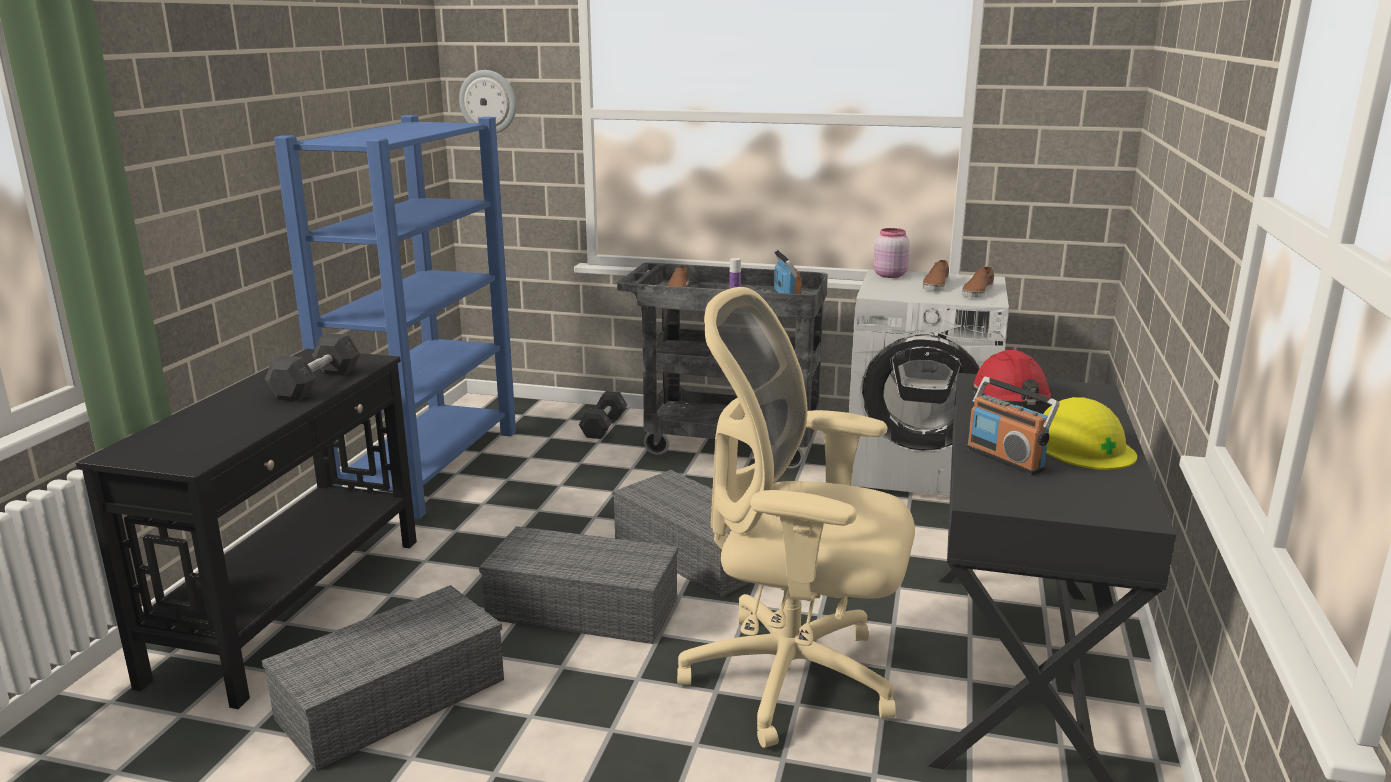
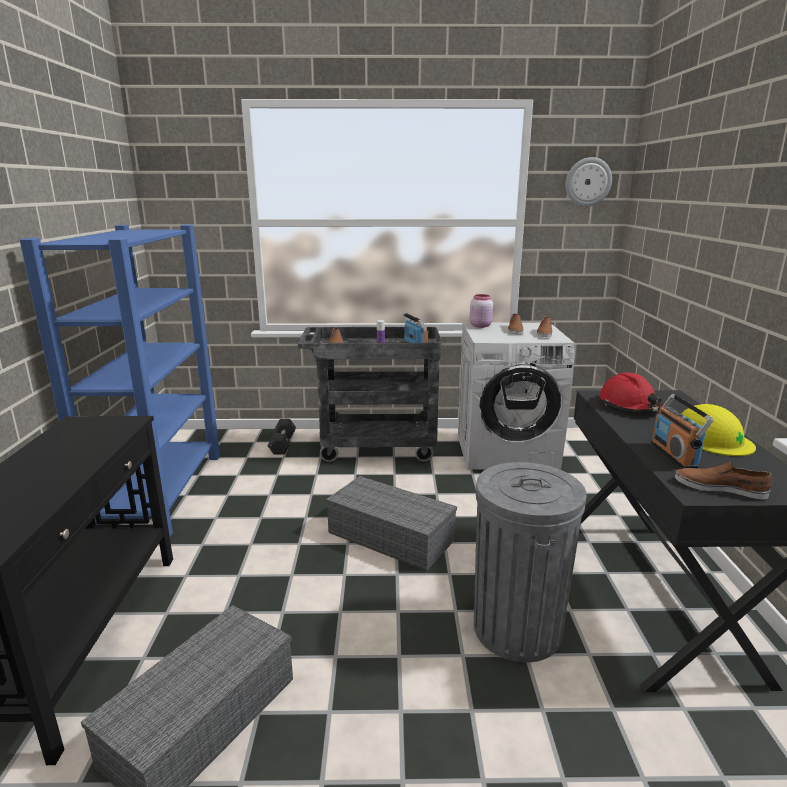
camera: 15 degrees left, 0 degrees up
grey dumbbell [265,333,360,401] -> none
wall clock [459,70,517,133] -> wall clock moved to [566,157,612,207]
grey storage box [479,526,678,644] -> none
beige office chair [677,287,915,748] -> grey trash can [474,462,587,662]
radio [967,377,1060,475] -> radio turned 45 degrees clockwise [651,394,714,469]
none -> brown shoe [675,462,772,499]

